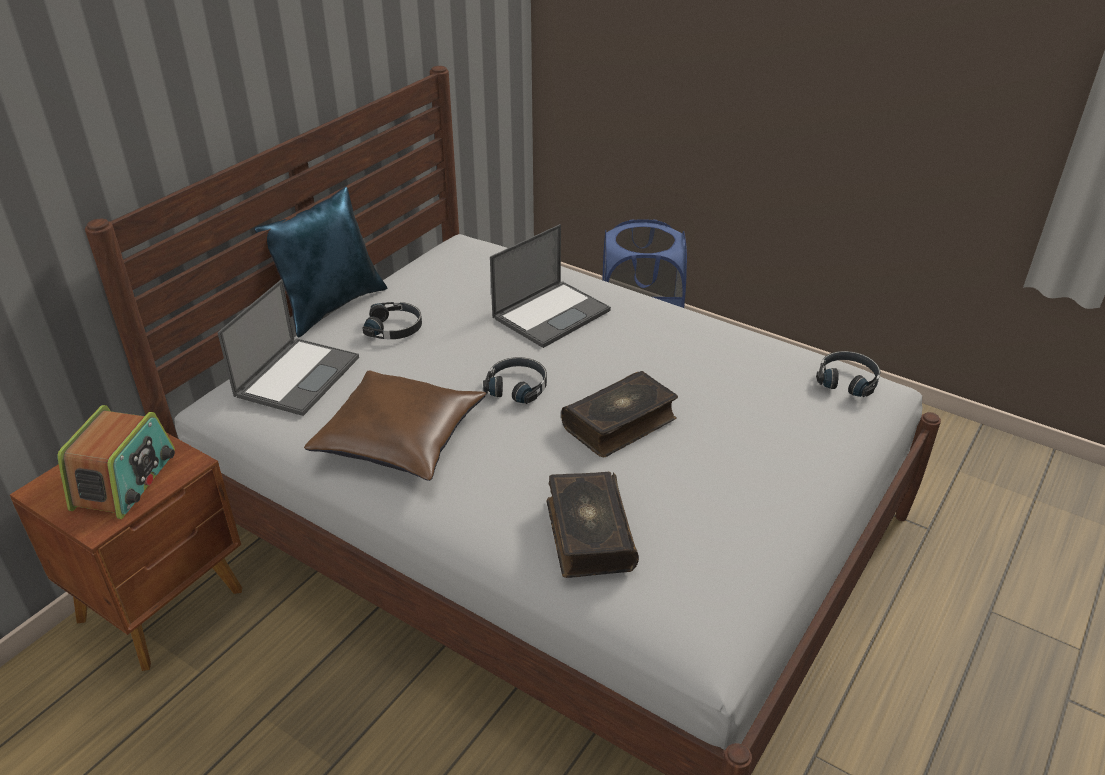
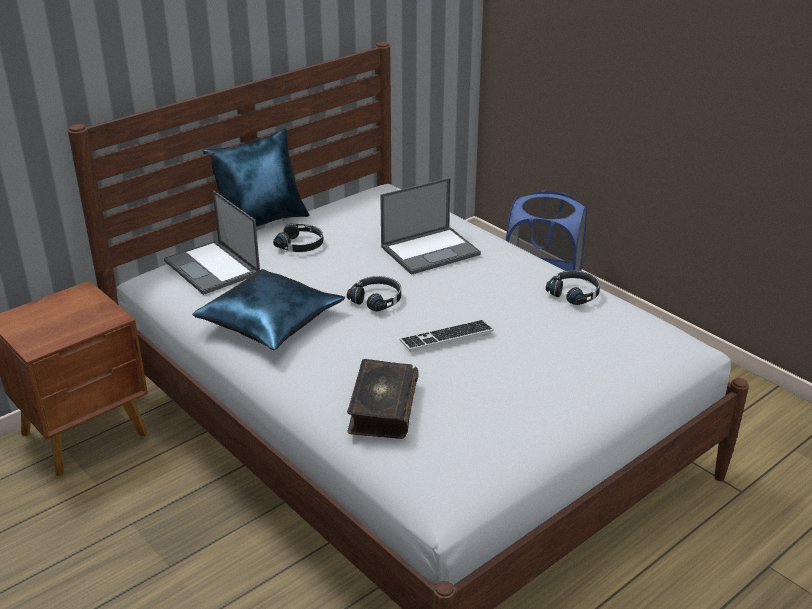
camera: 15 degrees right, 5 degrees down
radio [57,405,175,519] -> none
laptop [217,279,359,416] -> laptop turned 105 degrees clockwise [164,190,260,295]
brown pillow [304,370,486,481] -> blue pillow [192,269,345,350]
book [561,371,678,457] -> keyboard [400,320,494,352]
black headphones [816,351,881,397] -> black headphones moved to [546,270,600,305]

